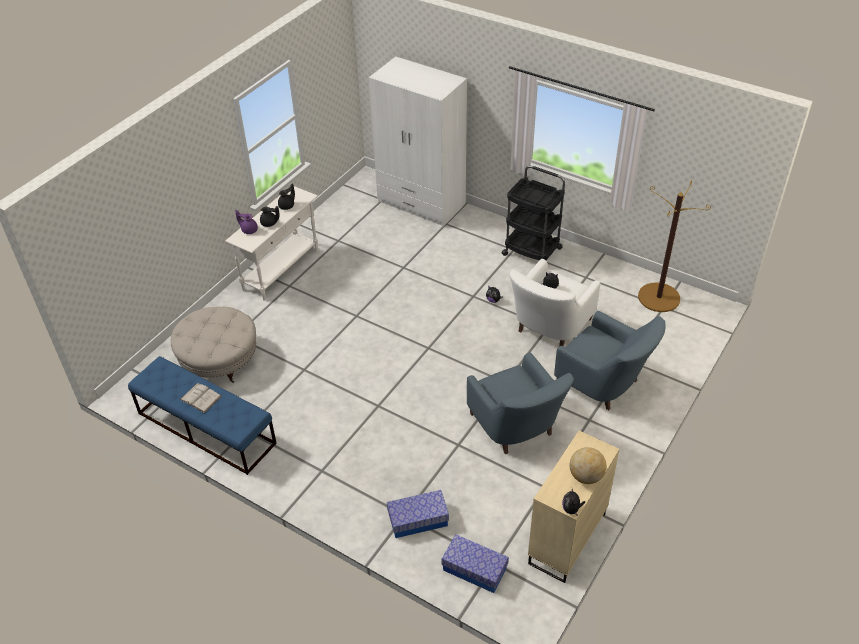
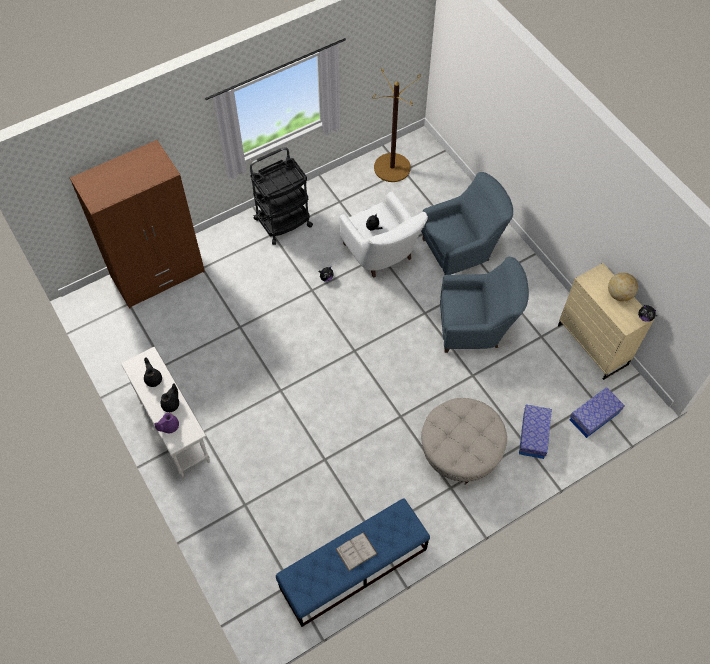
camera: 65 degrees left, 15 degrees up
beige ottoman [171,307,256,383] -> beige ottoman moved to [421,398,507,485]
white wardrobe [369,57,467,227] -> brown wardrobe [70,140,205,309]

